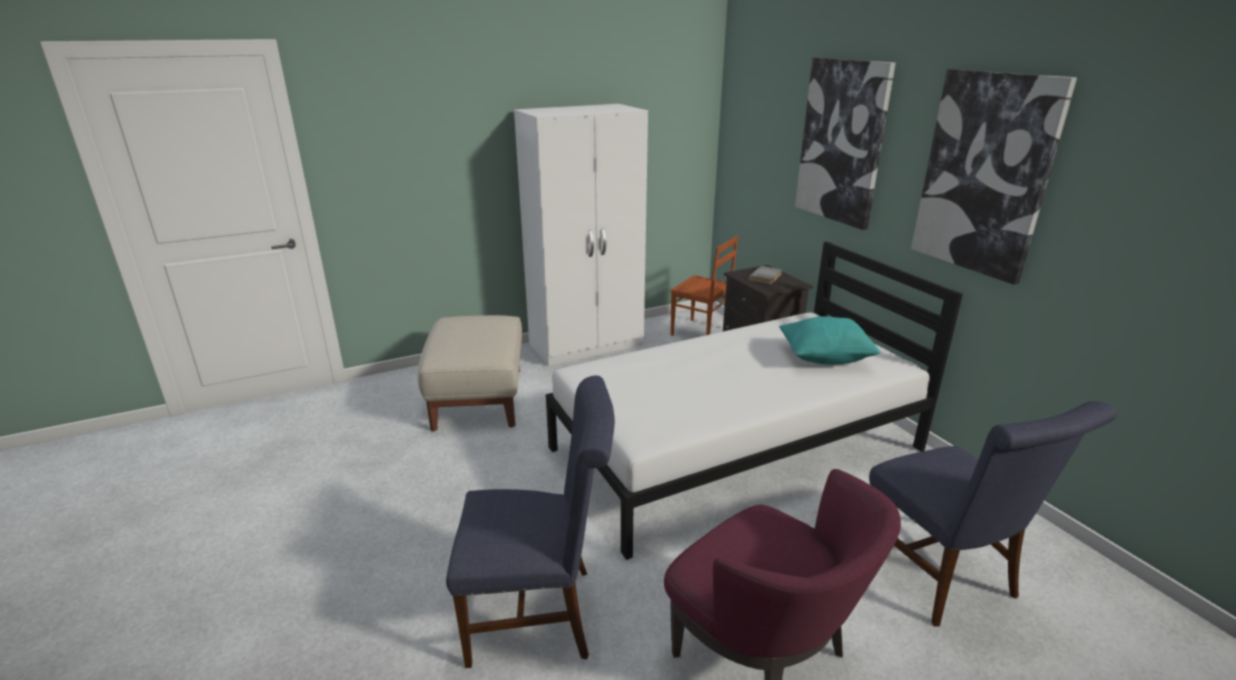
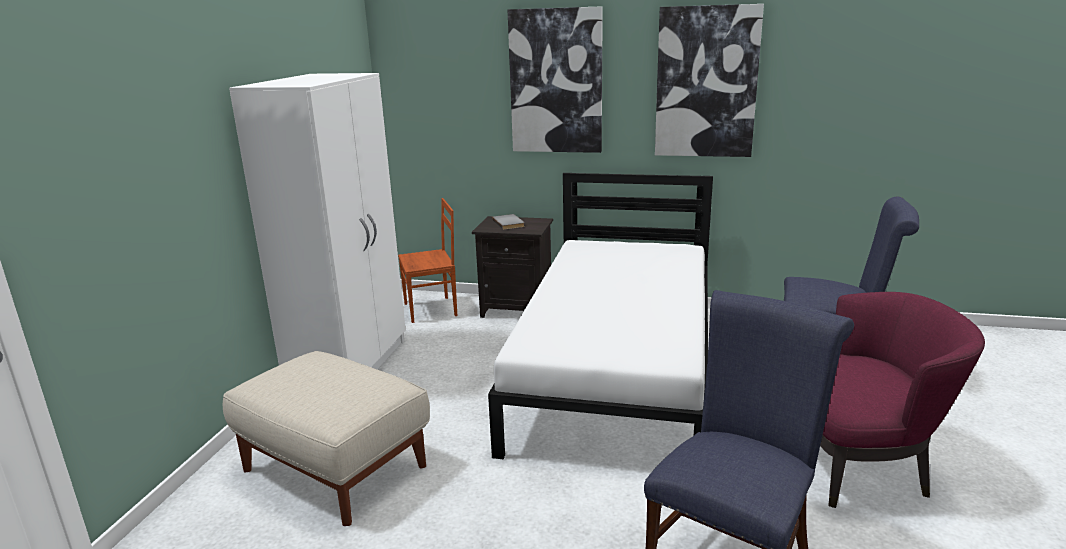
camera: 50 degrees left, 5 degrees down
turquoise pillow [779,316,881,365] -> none

